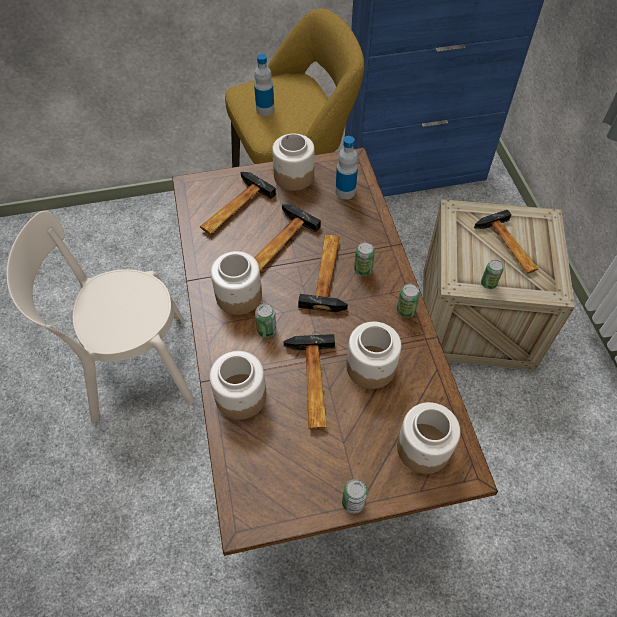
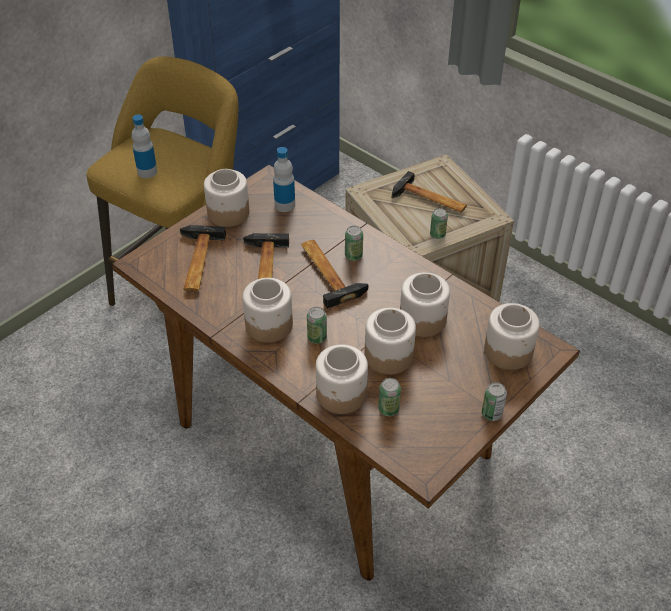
camera: 35 degrees left, 10 degrees down
beige chair [7,211,194,423] -> none
hammer [283,334,335,429] -> jar [365,308,416,375]
can [397,283,420,318] -> can moved to [378,378,401,416]

